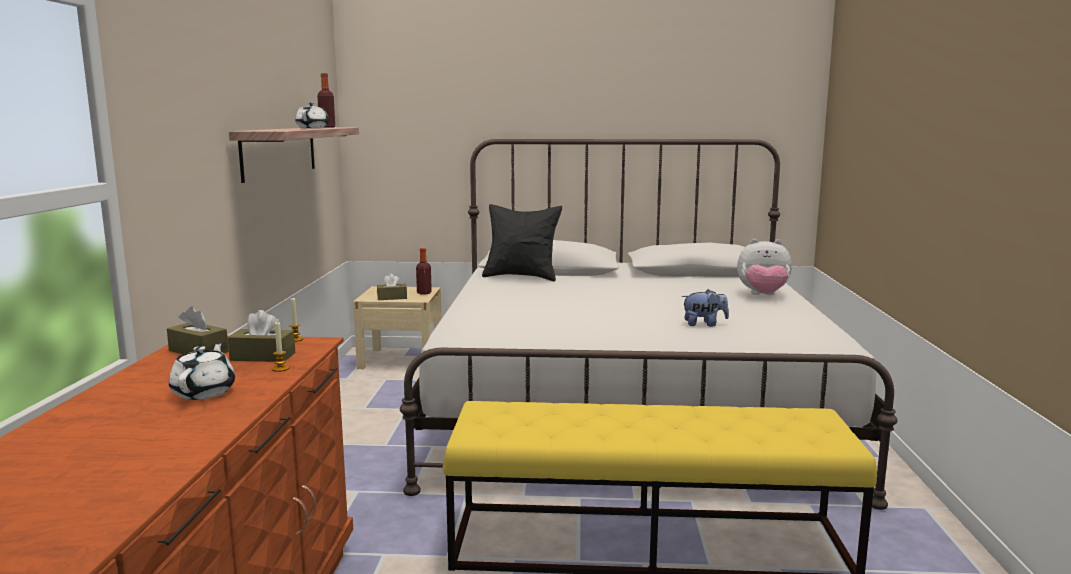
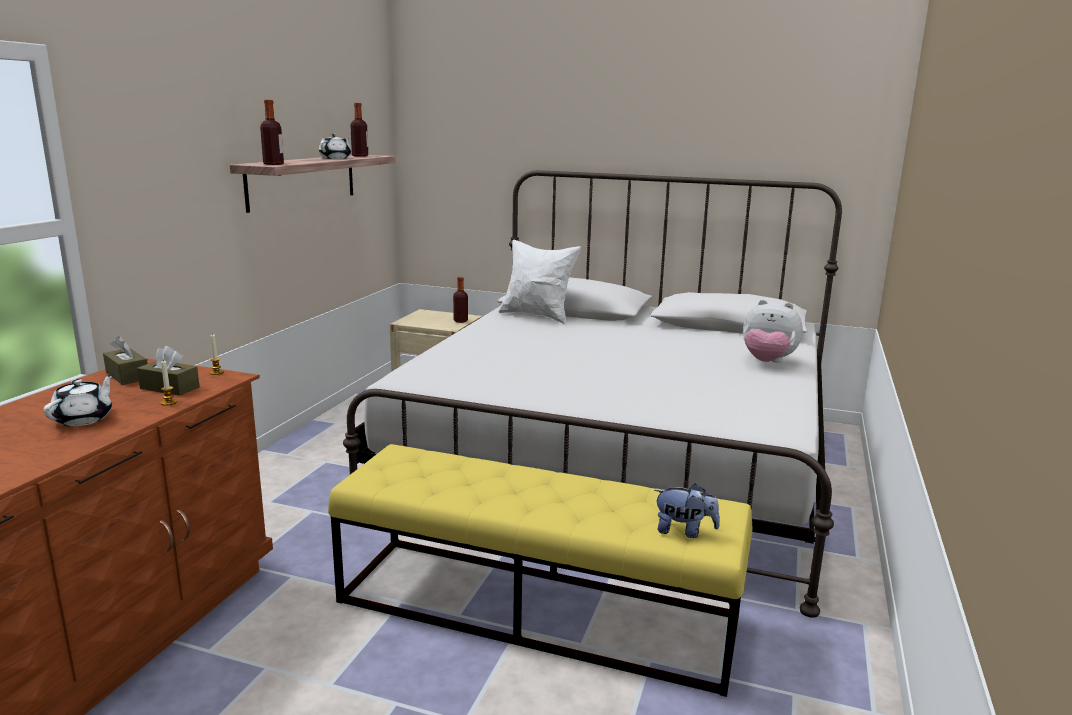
camera: 15 degrees right, 5 degrees up
brown tissue box [377,274,407,300] -> none
black pillow [482,204,562,281] -> white pillow [499,240,581,324]
plush toy [682,289,729,327] -> plush toy moved to [654,483,720,538]
none -> bottle [260,100,284,165]

